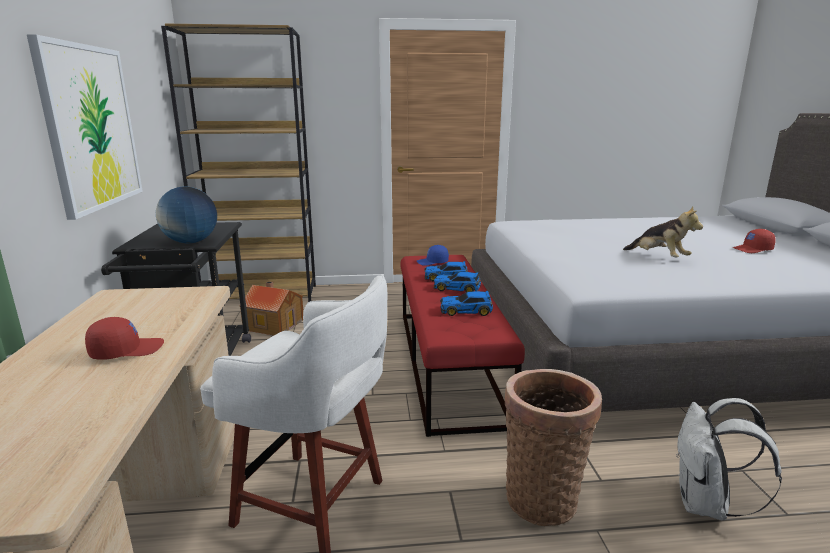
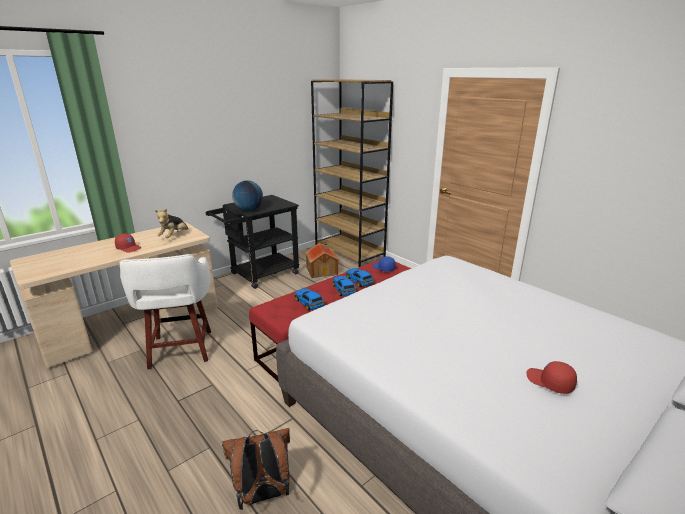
camera: 55 degrees right, 5 degrees up
picture [26,34,143,220] -> none
basket [505,369,602,526] -> none
plush toy [623,206,703,257] -> plush toy moved to [155,209,189,238]
white backpack [676,398,782,521] -> brown backpack [222,428,290,510]

